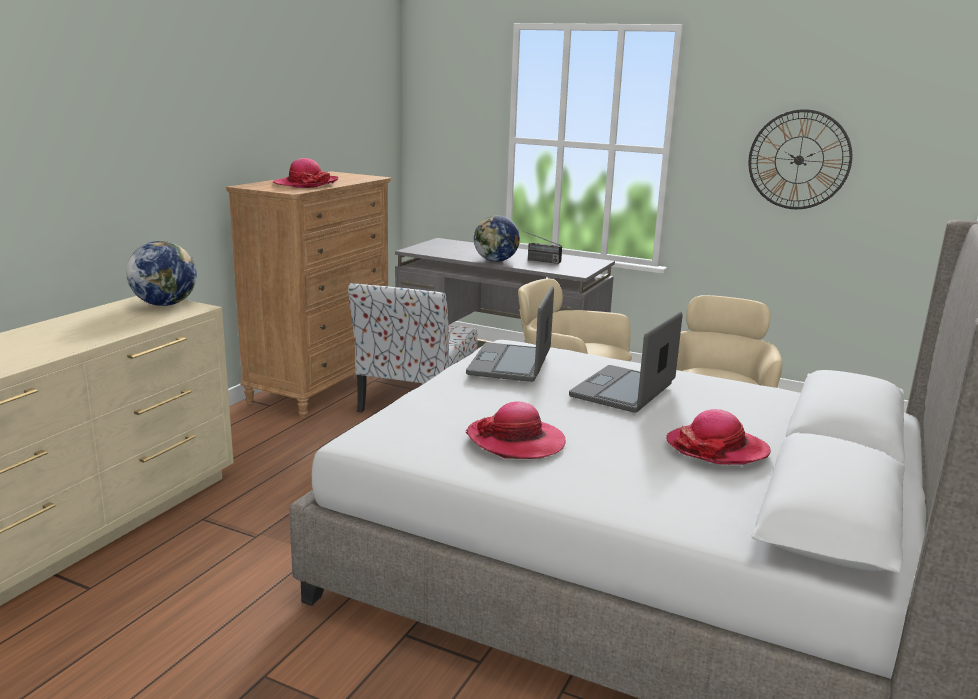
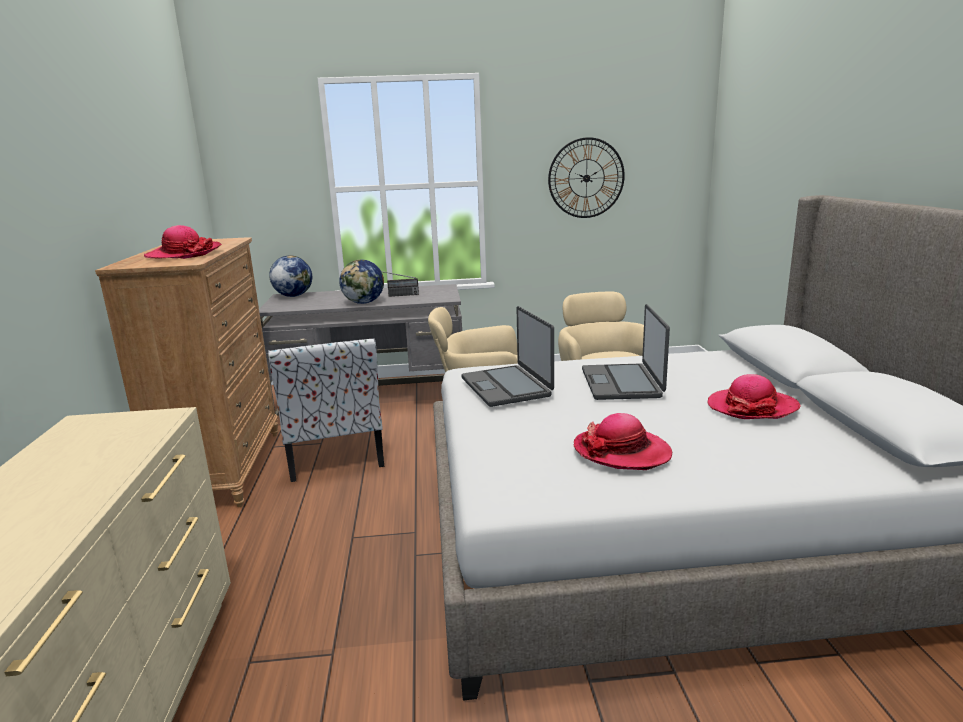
camera: 30 degrees left, 0 degrees up
globe [126,241,197,306] -> globe moved to [269,255,312,297]

